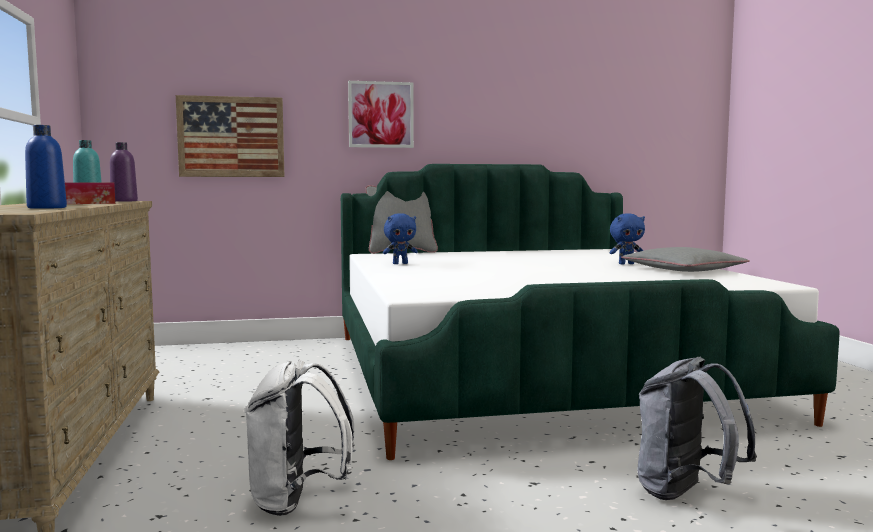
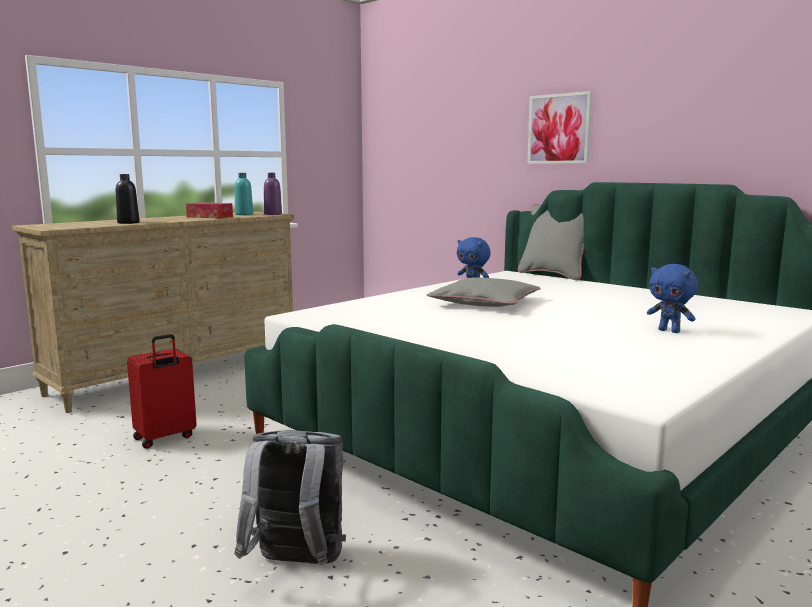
camera: 55 degrees right, 5 degrees up
blue bottle [25,125,67,209] -> black bottle [116,174,139,224]
picture [176,95,285,177] -> none
white backpack [244,360,355,516] -> red suitcase [127,334,197,449]
grey pillow [621,247,750,272] -> grey pillow moved to [427,277,541,307]

